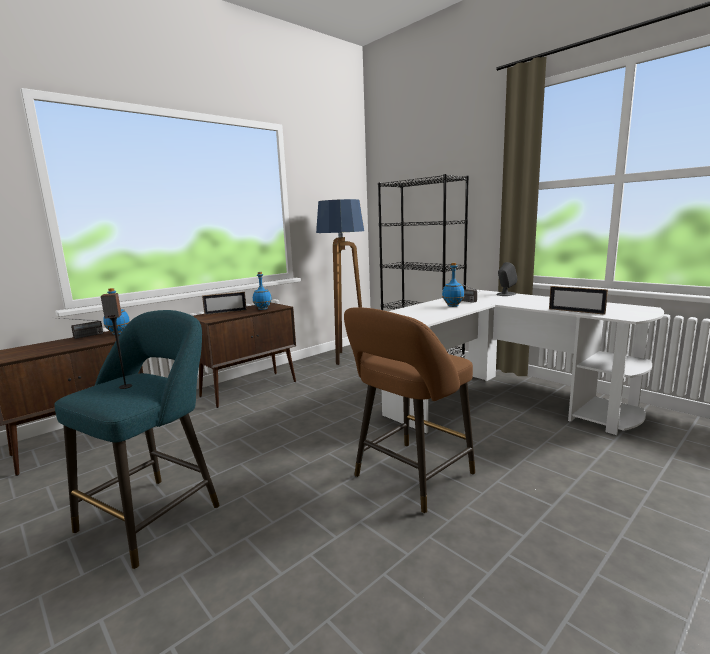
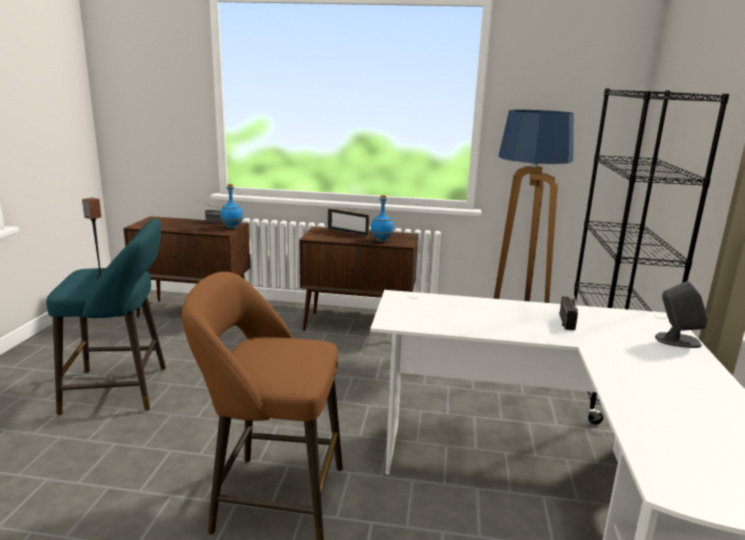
camera: 50 degrees right, 5 degrees up
blue bottle [442,263,464,307] -> none
picture frame [549,286,608,315] -> none

